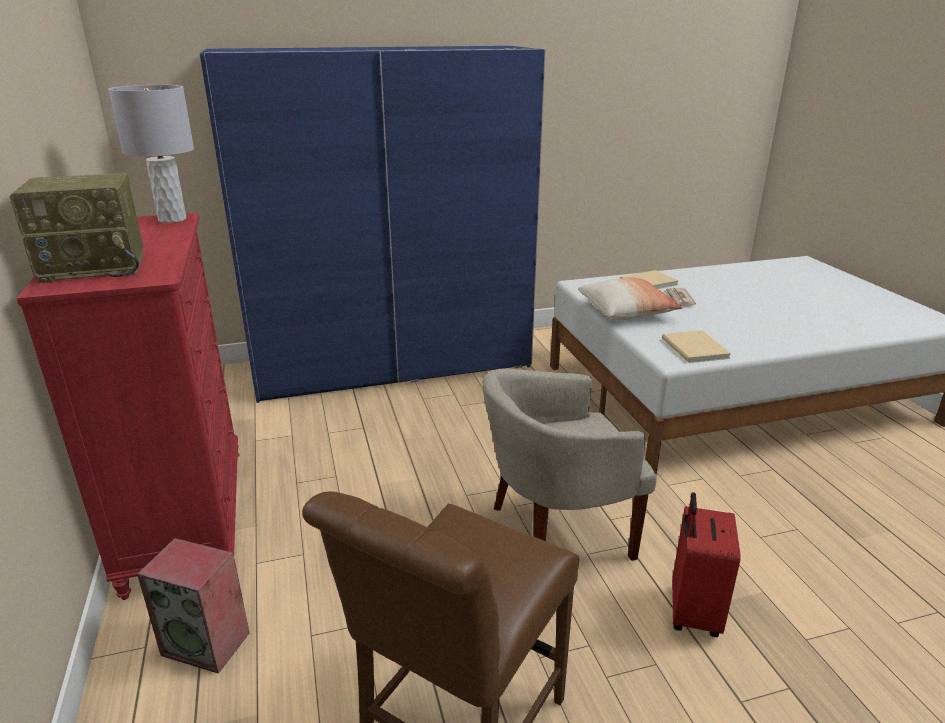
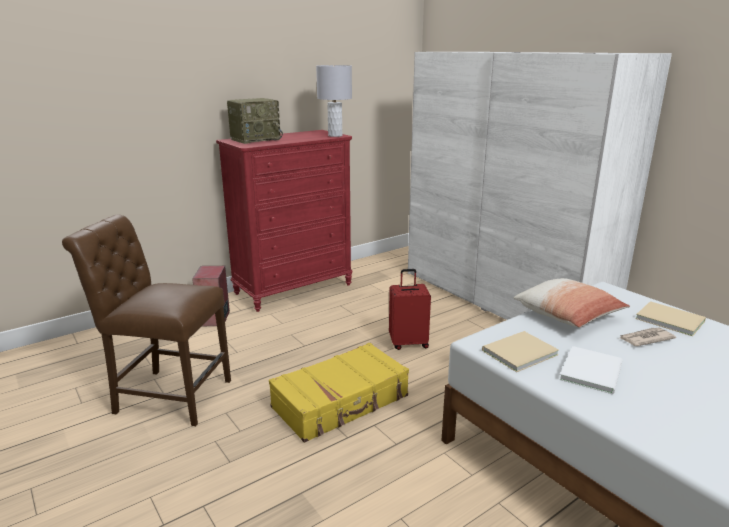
camera: 70 degrees right, 5 degrees down
radio [10,173,144,283] -> radio turned 90 degrees counterclockwise [227,98,283,144]
blue wardrobe [200,46,546,403] -> white wardrobe [408,52,672,320]
beige armchair [482,369,657,561] -> yellow suitcase [269,343,409,443]
red suitcase [672,492,741,637] -> red suitcase moved to [389,269,431,350]
none -> white book [559,346,623,394]

